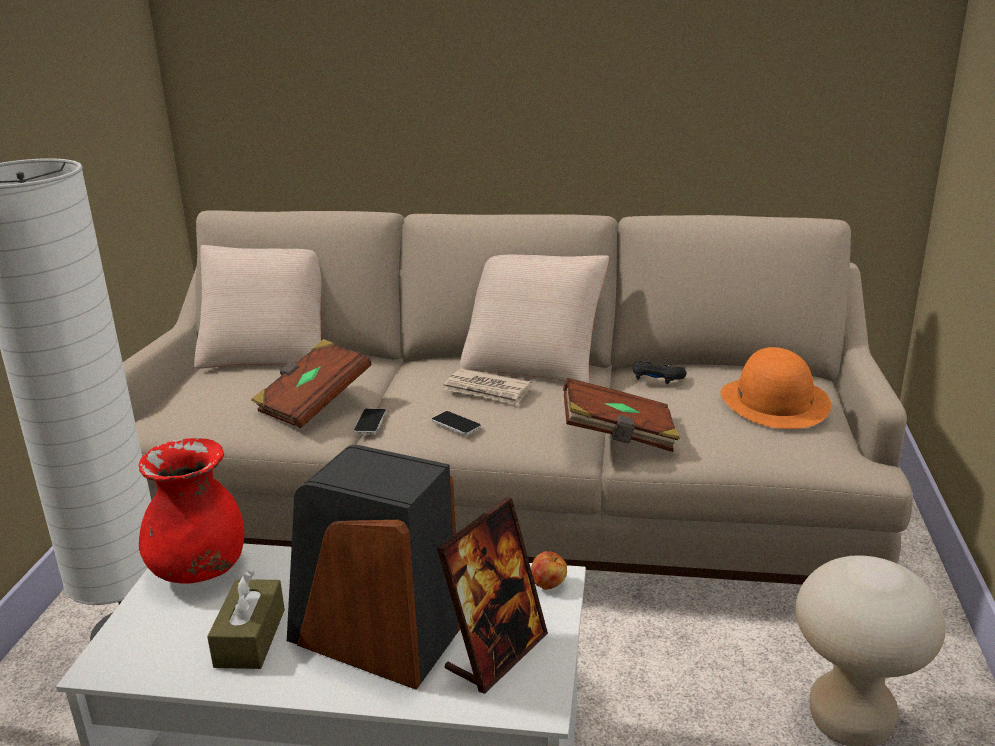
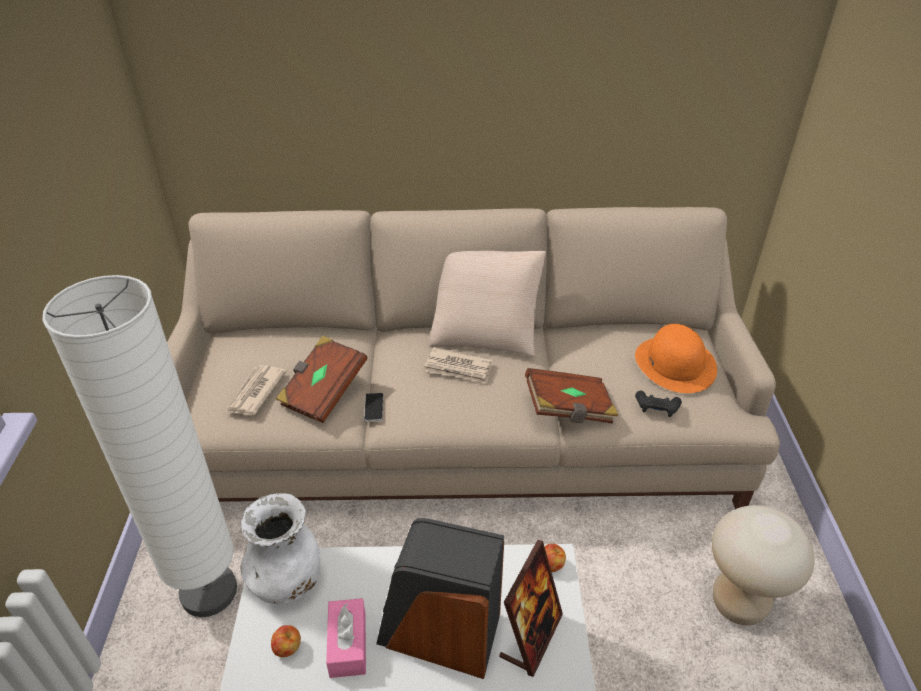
camera: 10 degrees left, 15 degrees up
red vase [139,438,244,584] -> white vase [241,493,320,604]
beige pillow [194,245,322,369] -> none
brown tissue box [207,571,285,669] -> pink tissue box [326,598,366,678]
phone [432,411,481,435] -> none
black game controller [633,361,686,384] -> black game controller moved to [635,391,682,417]
none -> newspaper [226,365,287,416]
none -> apple [271,625,301,657]

